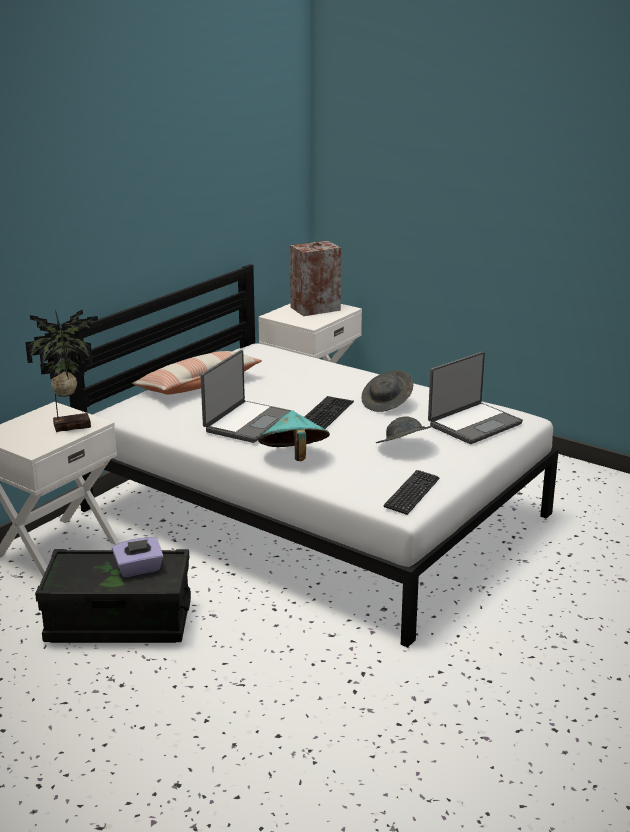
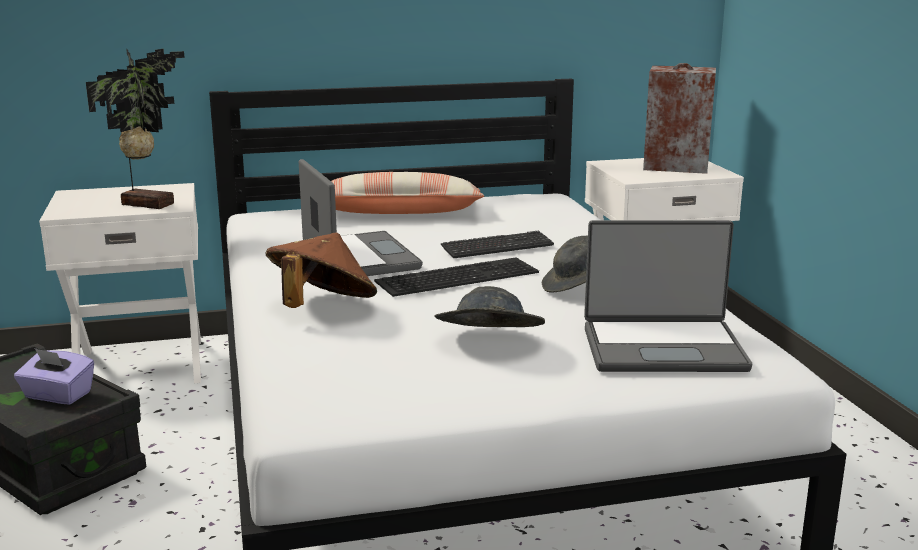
camera: 40 degrees right, 5 degrees down
laptop [201,350,291,443] -> laptop turned 90 degrees counterclockwise [299,159,423,276]
turquoise hat [258,410,330,461] -> brown hat [266,233,377,308]
keyboard [383,470,440,515] -> keyboard moved to [441,230,554,258]

